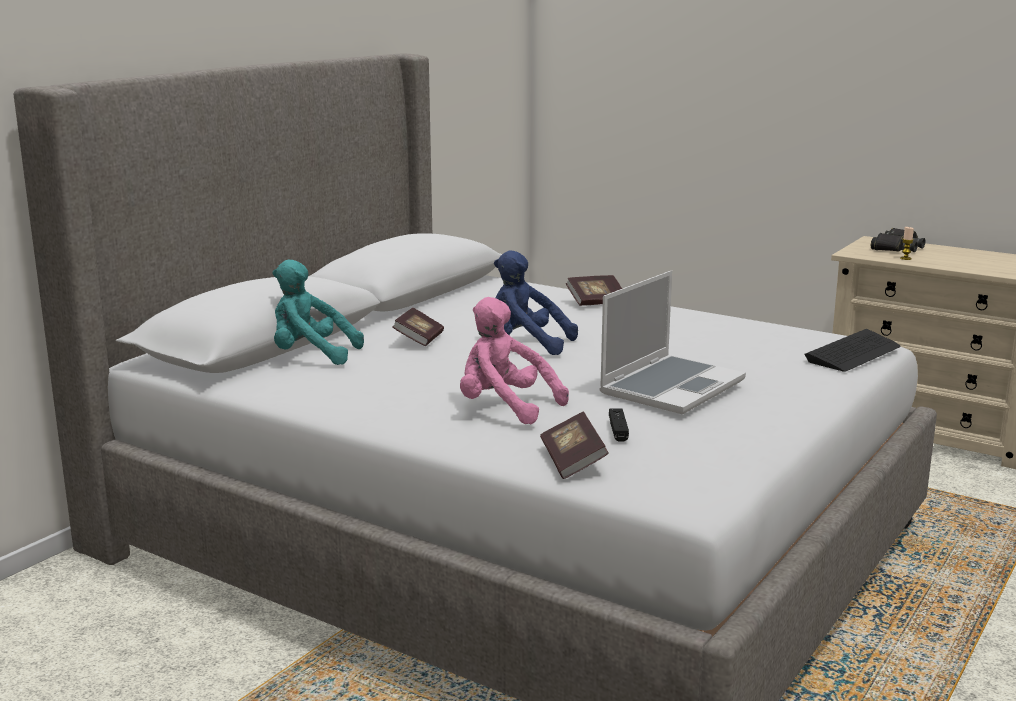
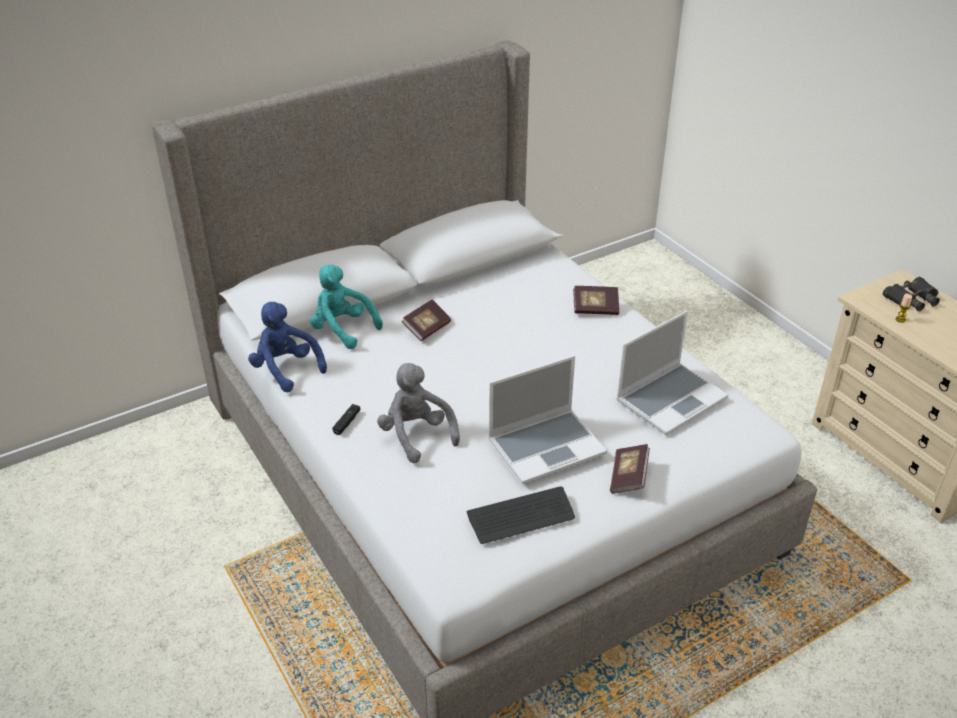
camera: 25 degrees right, 20 degrees up
pink plush toy [460,297,569,424] -> grey plush toy [377,363,460,463]
blue plush toy [494,250,578,355] -> blue plush toy moved to [248,302,327,392]
book [540,411,608,479] -> book moved to [610,444,650,494]
black game controller [609,408,629,442] -> black game controller moved to [333,404,361,435]
keyboard [804,329,901,372] -> keyboard moved to [466,486,575,544]
none -> laptop [616,311,728,435]

